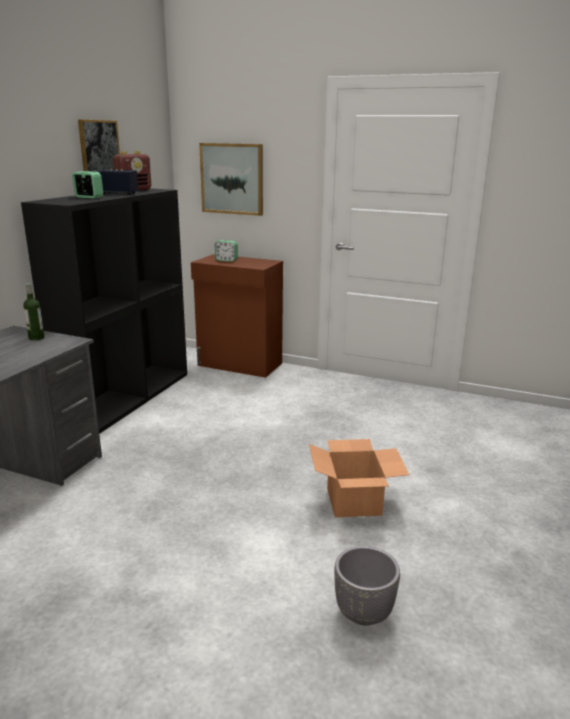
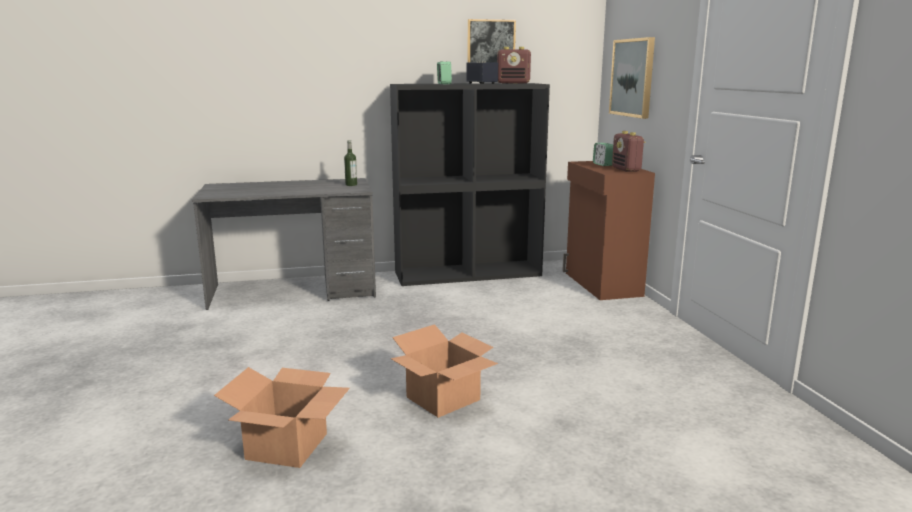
camera: 55 degrees right, 5 degrees down
grey planter [334,546,400,626] -> cardboard box [214,367,350,468]
none -> radio [612,131,646,172]

